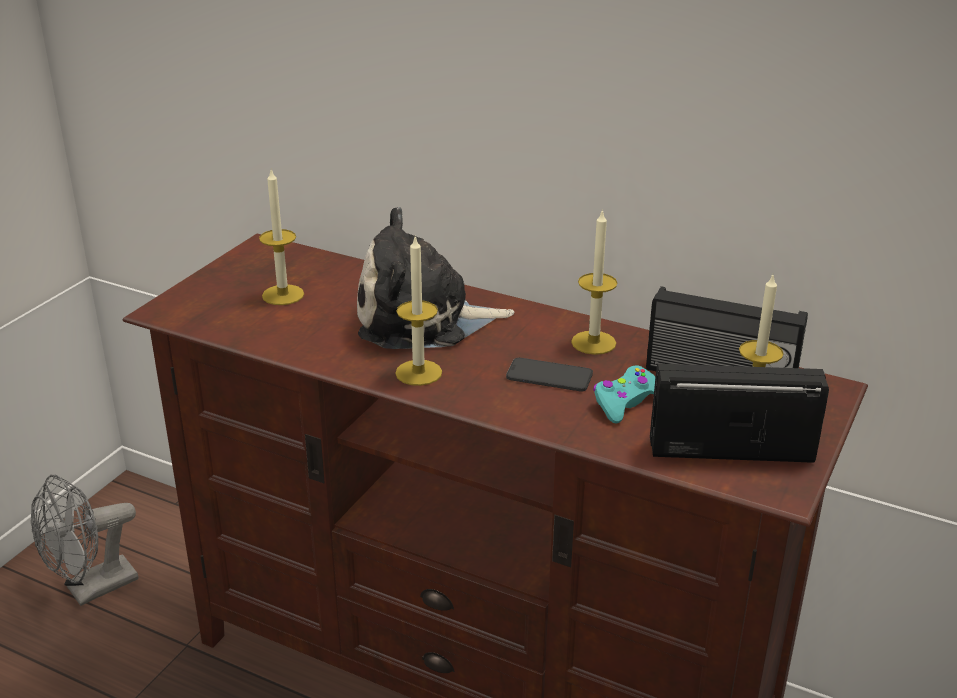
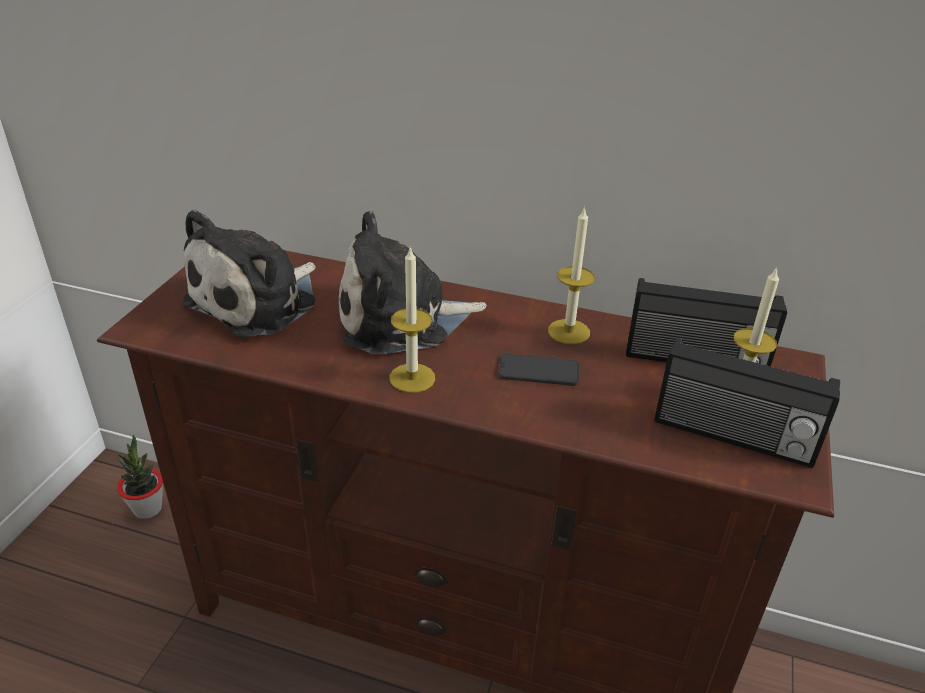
camera: 10 degrees left, 5 degrees up
grey fan [31,475,139,606] -> none
candle [259,170,304,305] -> plush toy [182,209,316,338]
turquoise game controller [593,365,656,424] -> none
radio [650,364,829,463] -> radio turned 150 degrees counterclockwise [654,338,840,468]
none -> potted plant [117,434,163,519]

